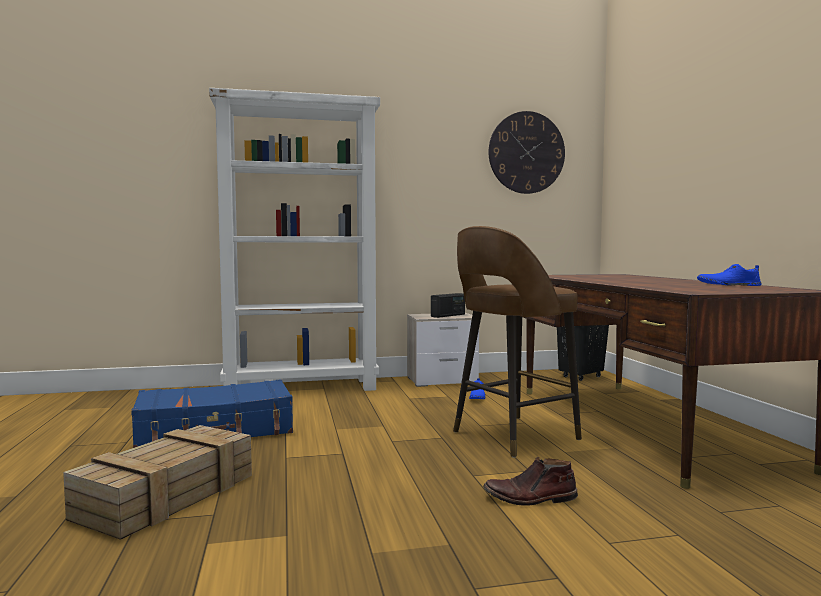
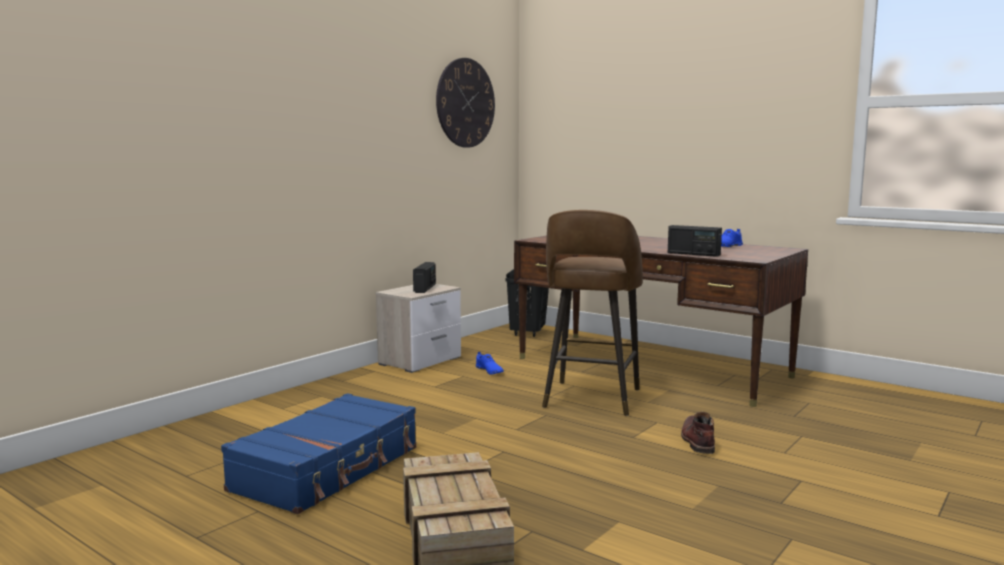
camera: 40 degrees left, 5 degrees up
white bookcase [209,88,380,391] -> none
brown boot [483,457,578,505] -> brown boot turned 135 degrees clockwise [681,412,715,454]
none -> radio [668,225,722,257]

